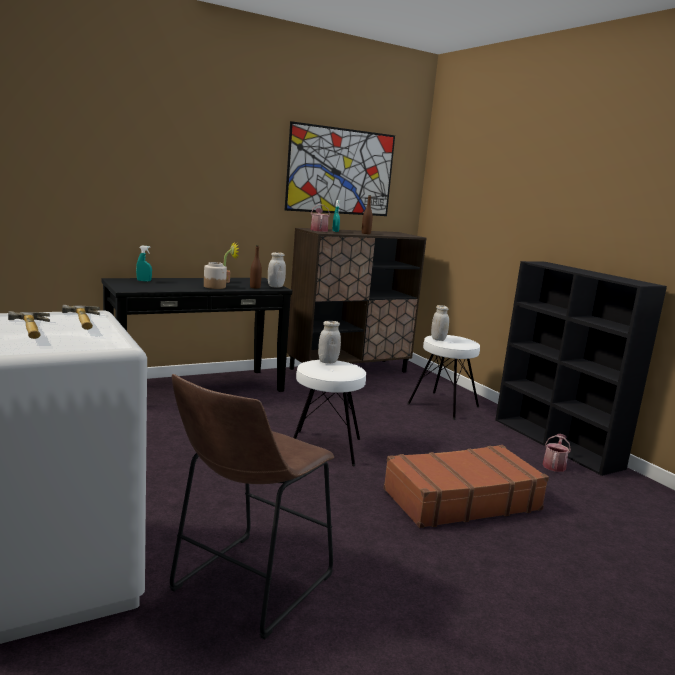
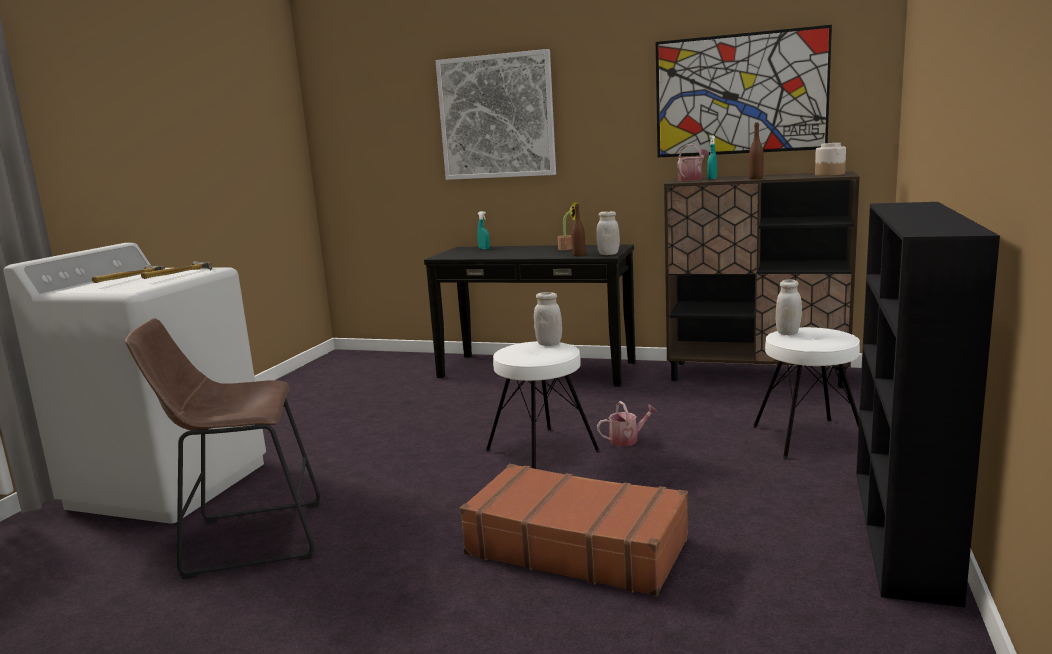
camera: 50 degrees right, 0 degrees up
jar [204,262,227,289] -> jar moved to [815,143,846,176]
watering can [543,434,571,472] -> watering can moved to [597,401,658,446]
none -> picture [436,49,556,180]

